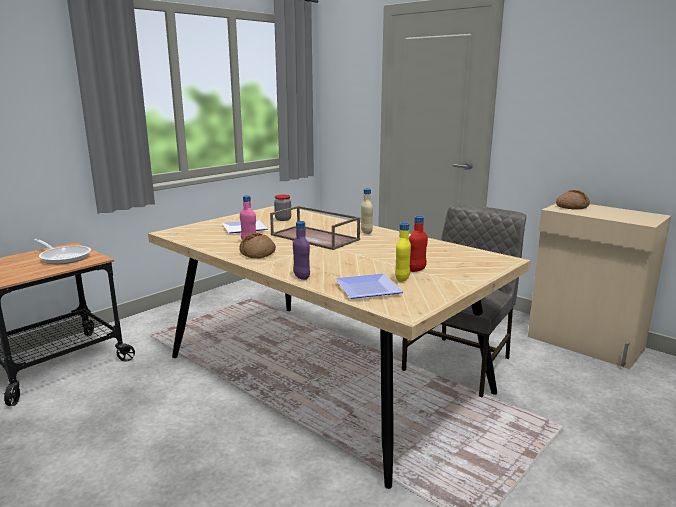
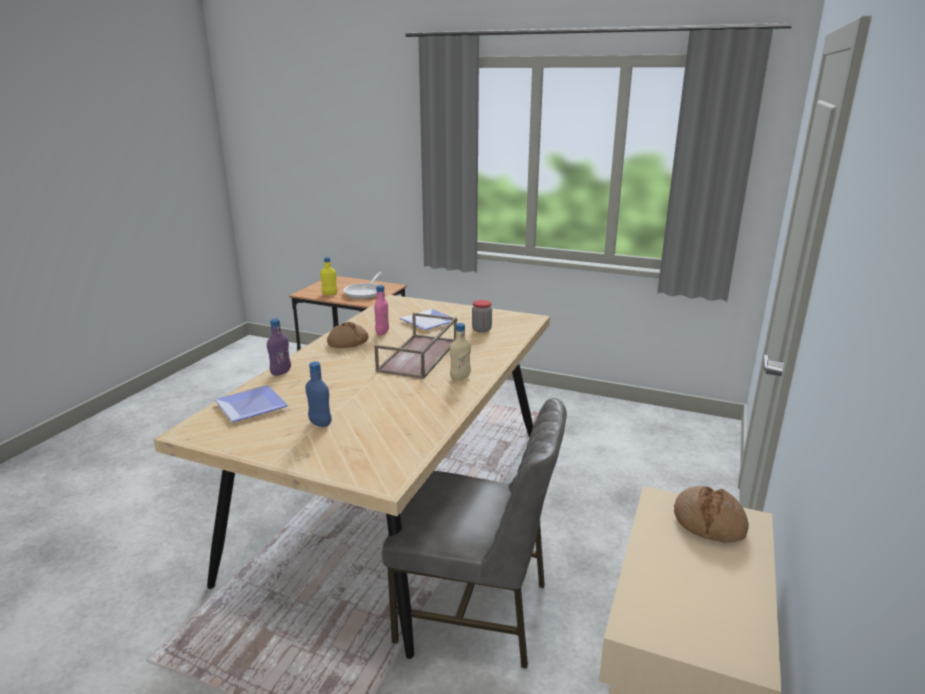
camera: 70 degrees right, 5 degrees up
yellow bottle [395,222,411,282] -> yellow bottle moved to [320,257,337,295]
red bottle [409,216,428,272] -> blue bottle [306,362,331,427]

